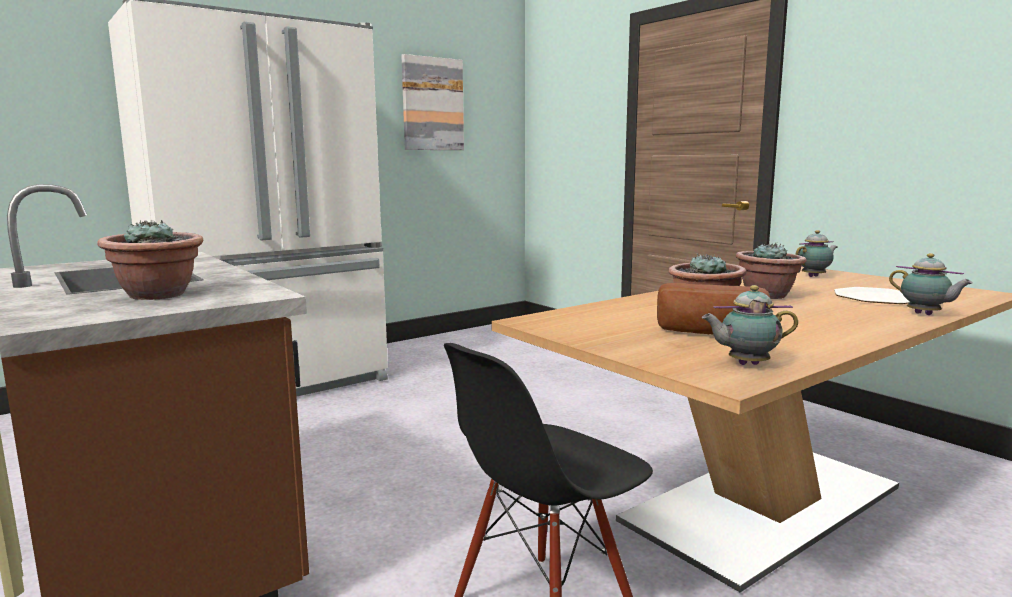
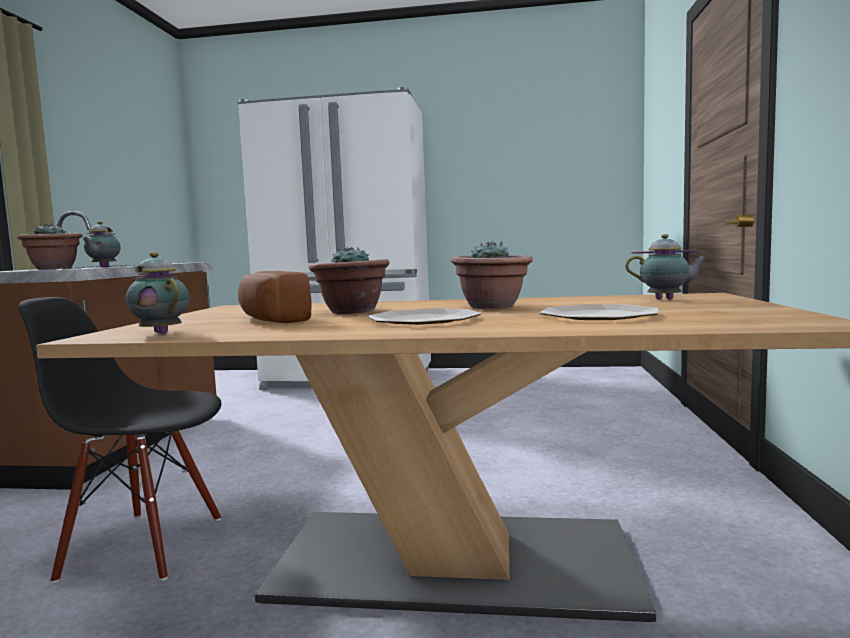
camera: 45 degrees right, 5 degrees down
picture [401,54,464,150] -> none
teapot [889,253,973,315] -> teapot moved to [82,221,121,267]
none -> plate [368,308,481,325]

